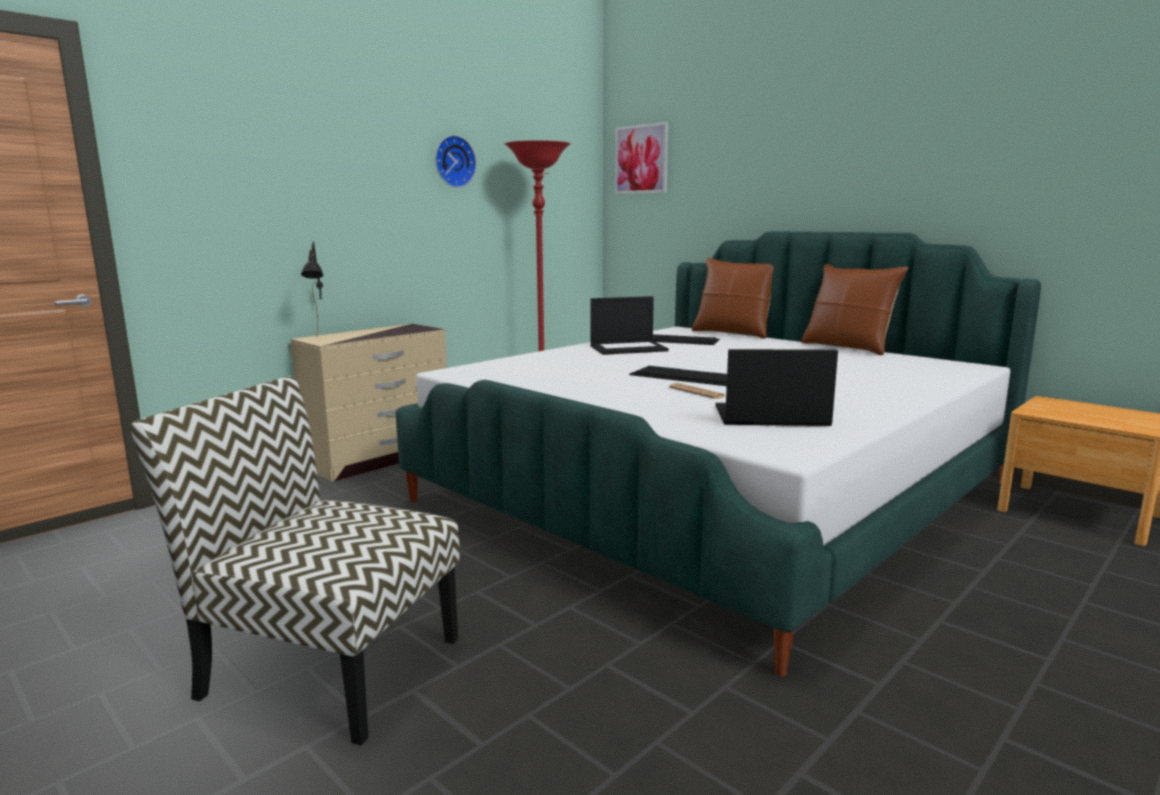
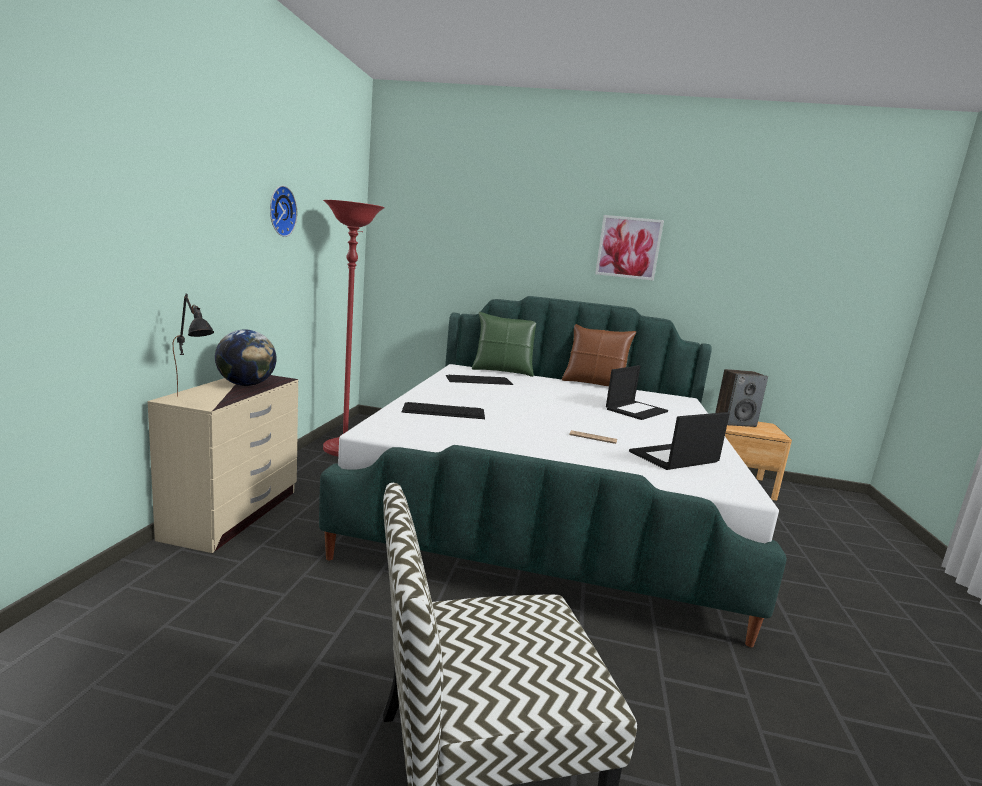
camera: 35 degrees left, 0 degrees up
laptop [590,296,669,355] -> laptop moved to [606,365,668,420]
picture [615,122,668,194] -> picture moved to [595,215,664,281]
keyboard [629,366,727,386] -> keyboard moved to [402,402,485,419]
brown pillow [692,258,774,339] -> green pillow [472,312,536,377]
none -> globe [215,329,277,386]
none -> speaker [715,369,768,427]

